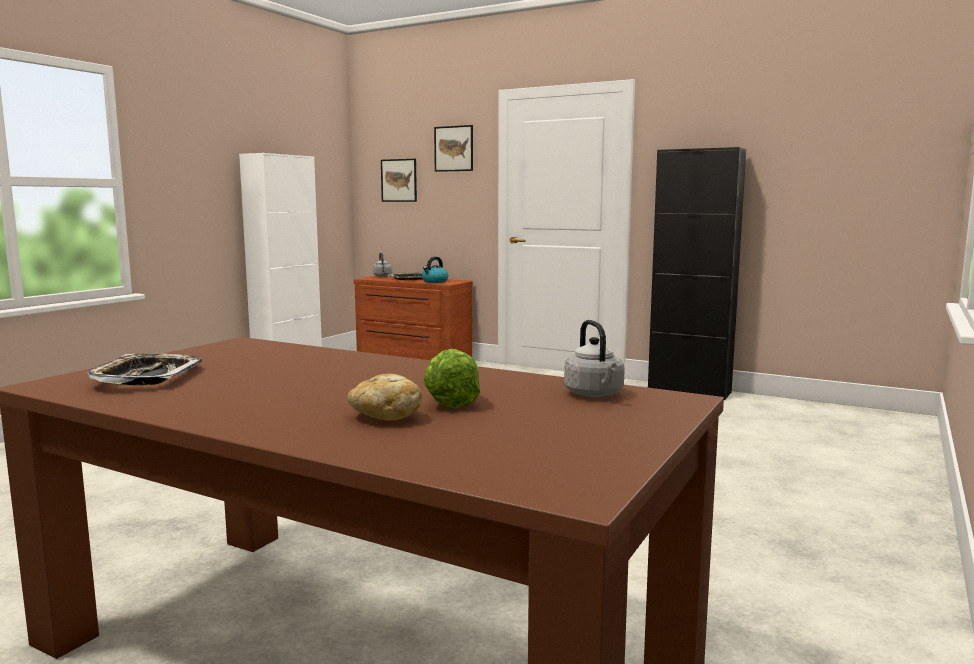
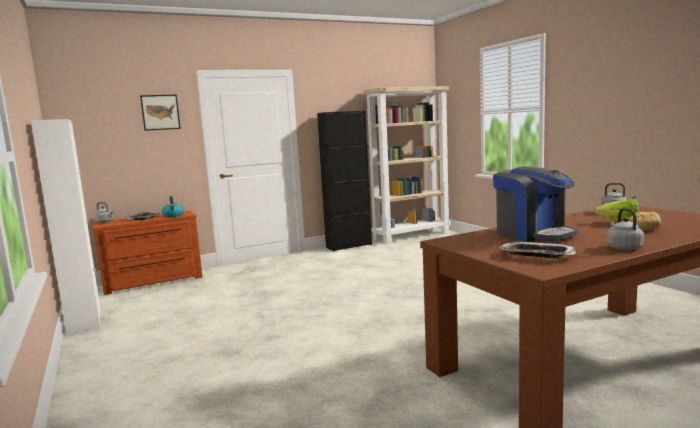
camera: 55 degrees left, 0 degrees up
picture [381,159,417,202] -> none
none -> beige bookcase [363,86,451,244]
none -> coffee machine [493,166,578,242]
none -> grey kettle [607,208,644,250]

